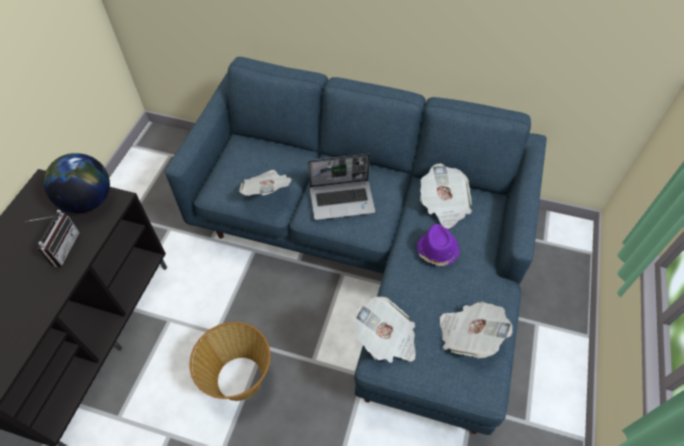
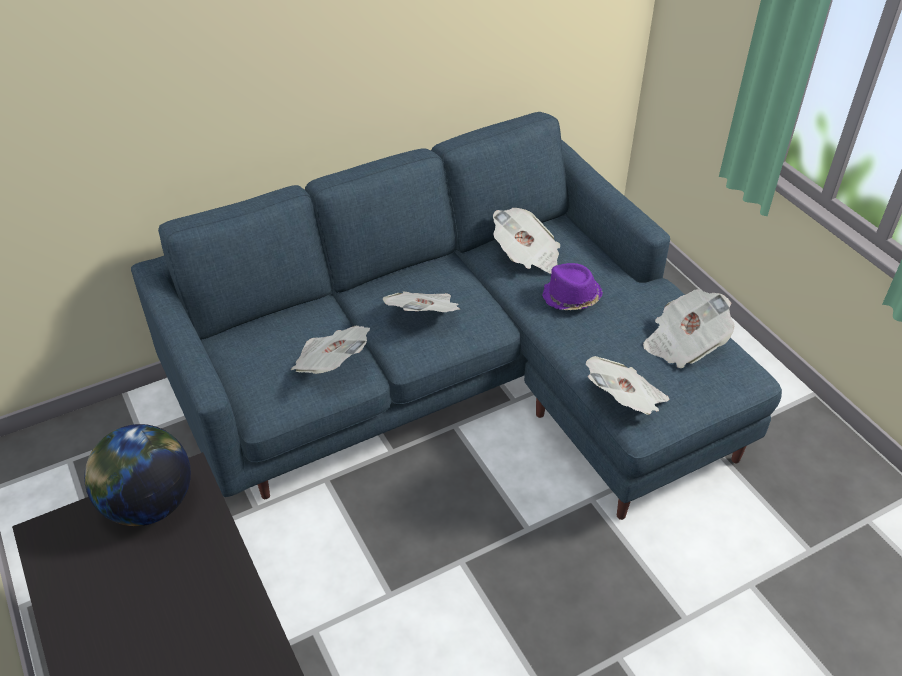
camera: 45 degrees left, 10 degrees down
radio [25,210,80,267] -> none
basket [189,322,270,401] -> none
laptop [308,154,376,220] -> newspaper [383,291,460,312]

